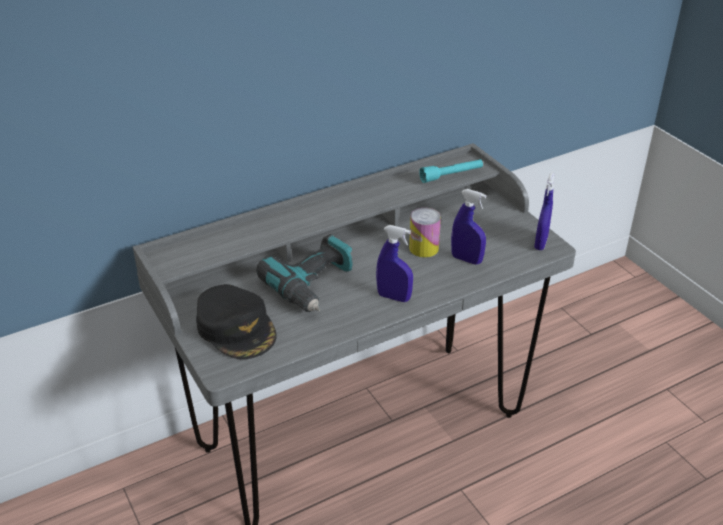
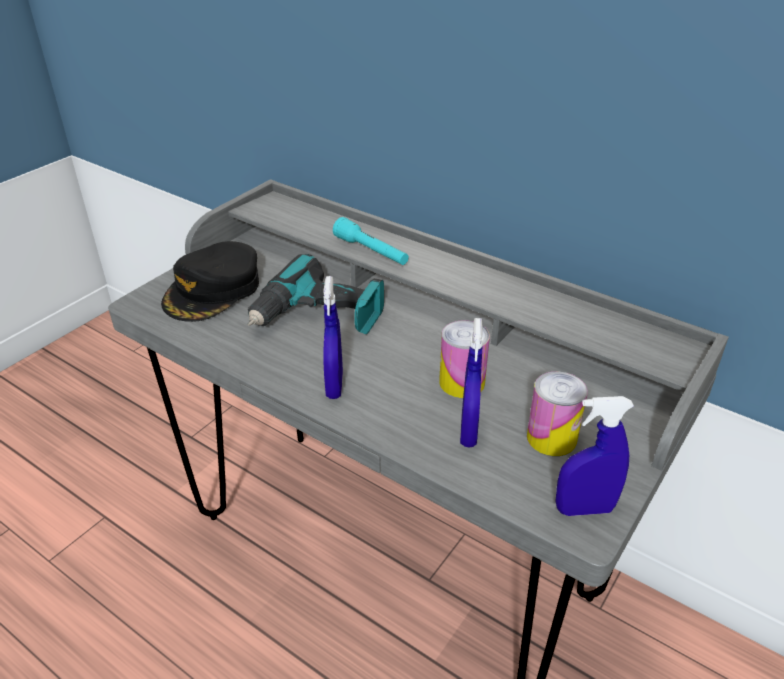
camera: 65 degrees right, 0 degrees up
turquoise flashlight [419,159,483,183] -> turquoise flashlight moved to [333,217,409,265]
none -> can [527,372,588,456]

